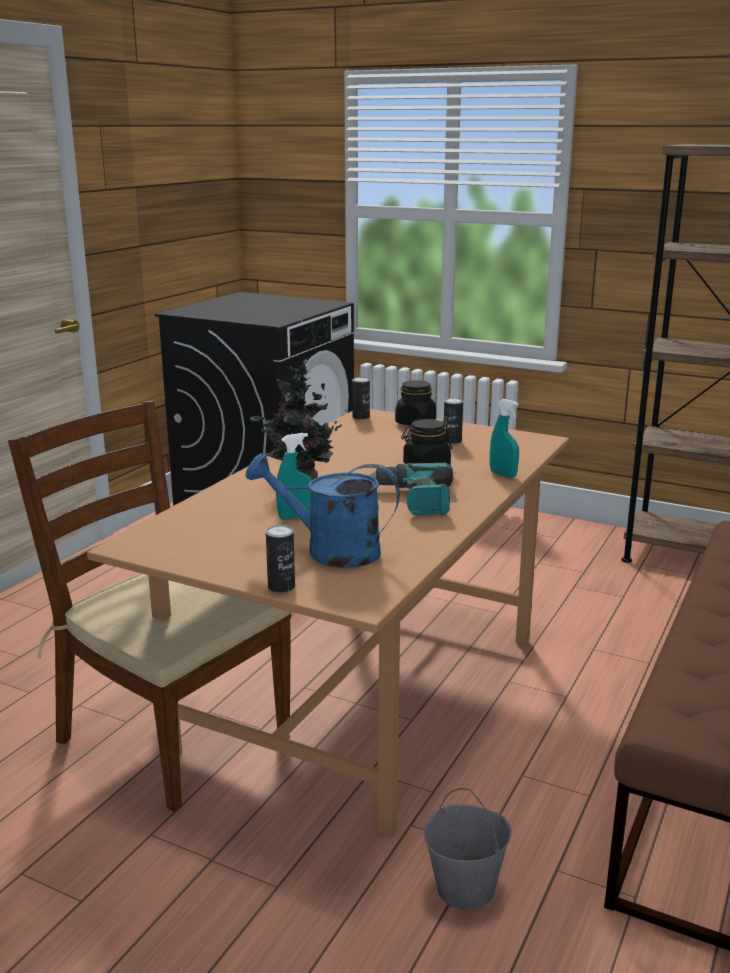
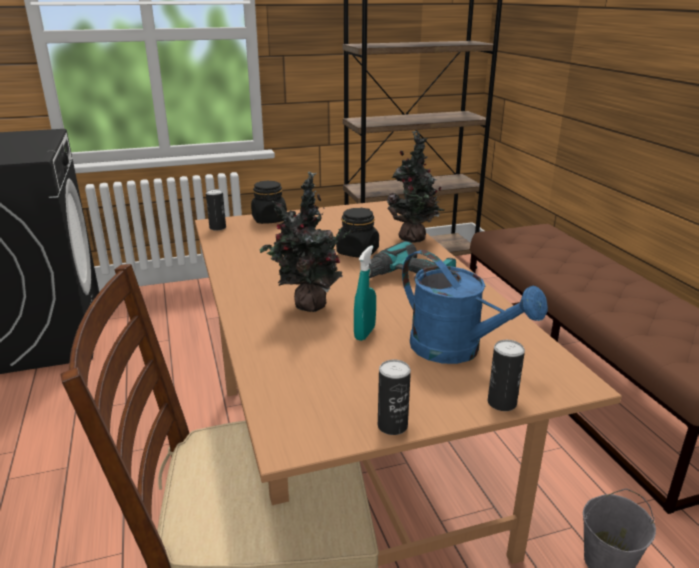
camera: 45 degrees left, 5 degrees up
blue watering can [246,453,400,568] -> blue watering can turned 105 degrees counterclockwise [402,250,548,364]
can [444,398,463,444] -> can moved to [378,360,411,435]
turquoise spray bottle [490,399,519,478] -> potted plant [387,131,444,243]

